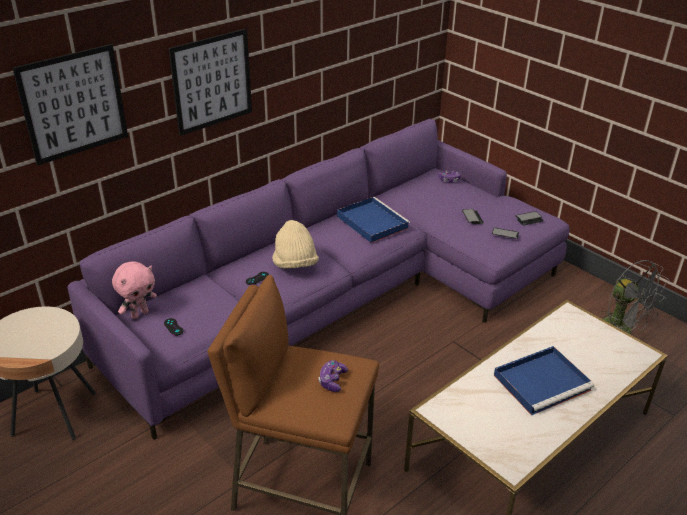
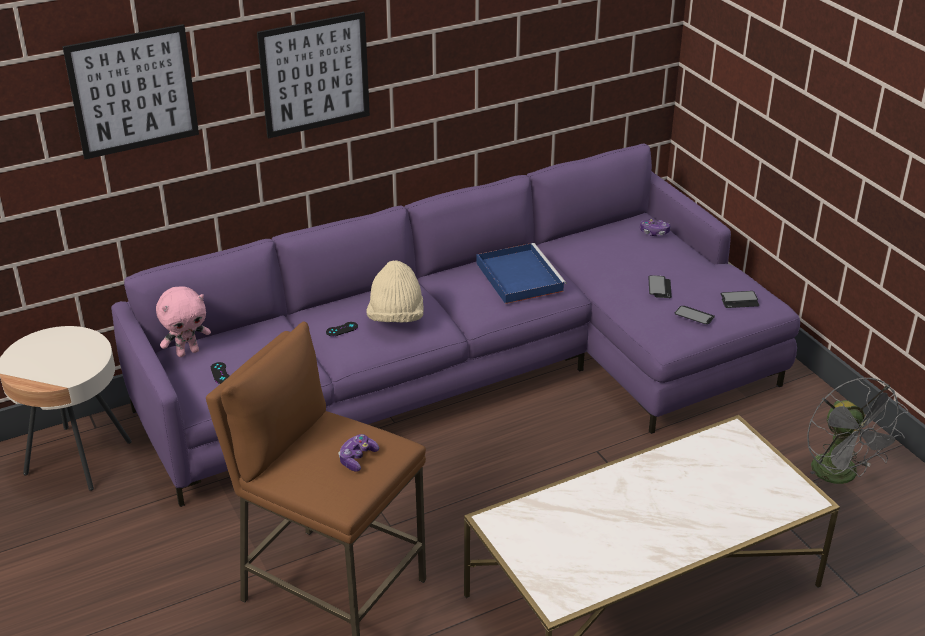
camera: 15 degrees right, 0 degrees up
blue tray [494,346,594,415] -> none

